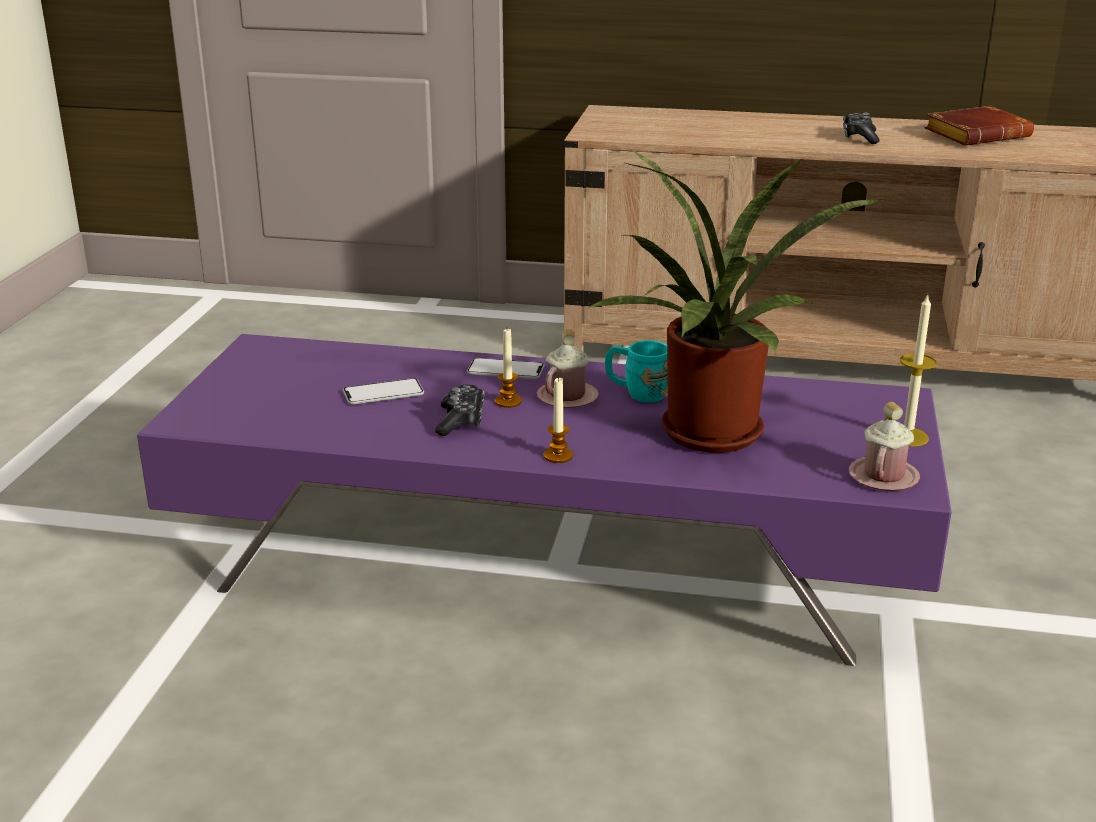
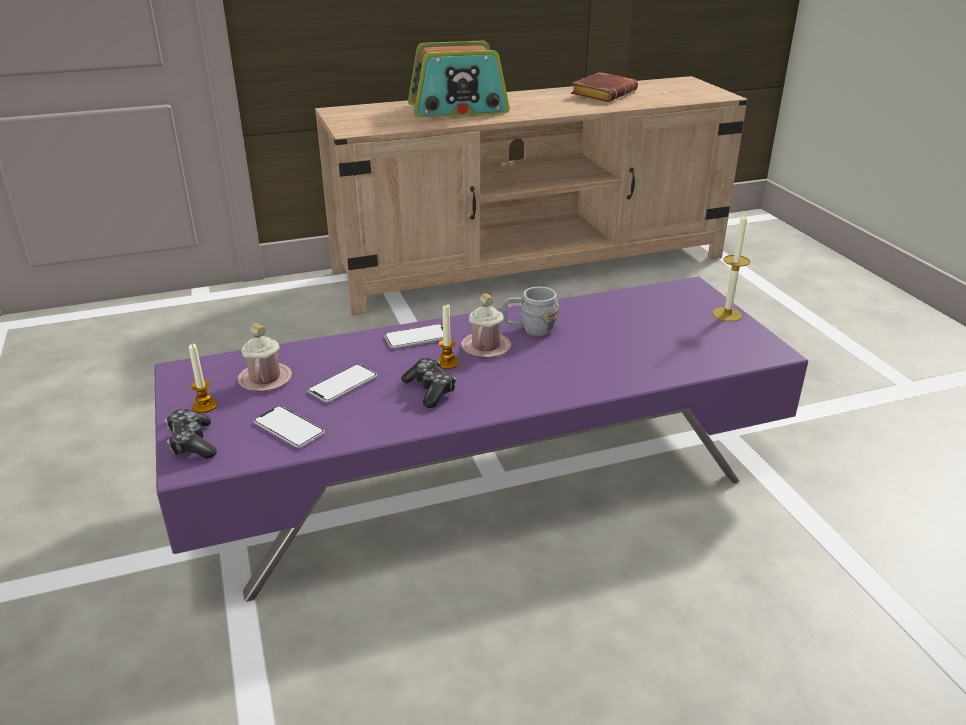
camera: 30 degrees left, 5 degrees up
candle [544,377,573,463] -> candle moved to [189,344,218,413]
potted plant [587,149,881,453] -> none
turquoise mug [605,340,668,403] -> grey mug [502,287,559,336]
game controller [843,113,880,144] -> game controller moved to [165,409,217,459]
pink mug [849,402,920,491] -> pink mug moved to [237,323,292,391]
none -> phone [253,406,325,448]
none -> radio [408,41,510,118]

